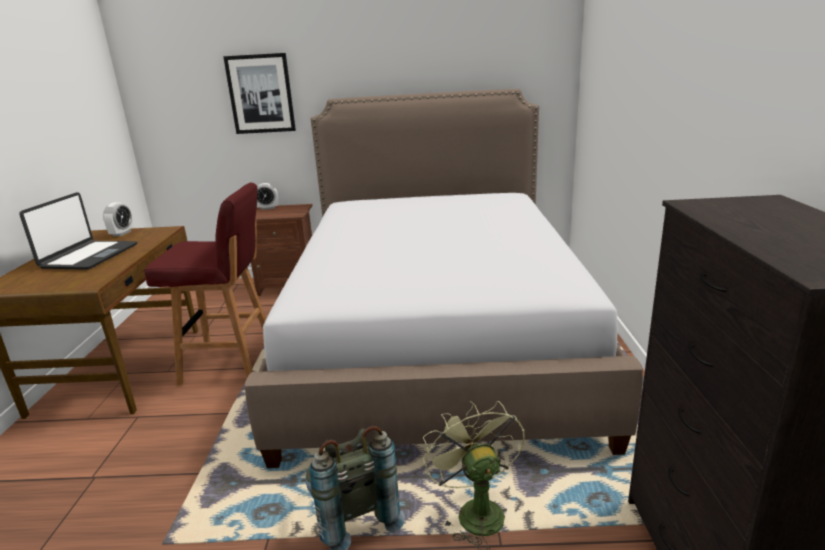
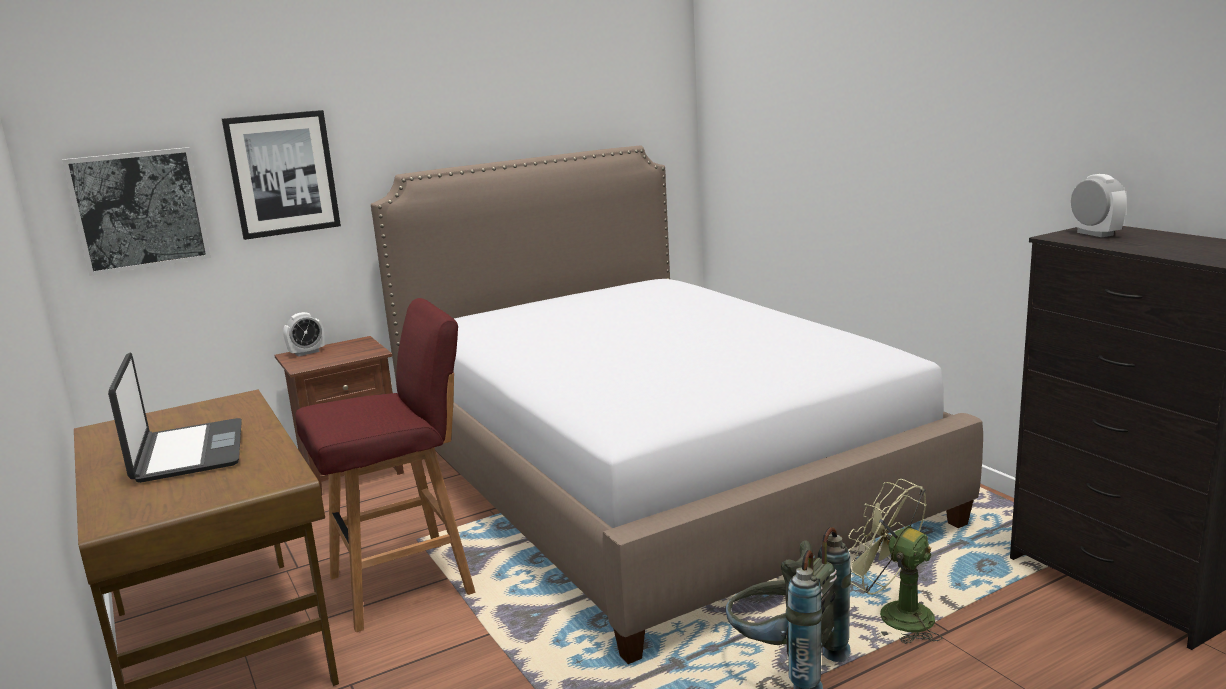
camera: 30 degrees left, 5 degrees down
alarm clock [103,202,133,236] -> alarm clock moved to [1070,174,1127,237]
none -> picture [62,147,211,276]

